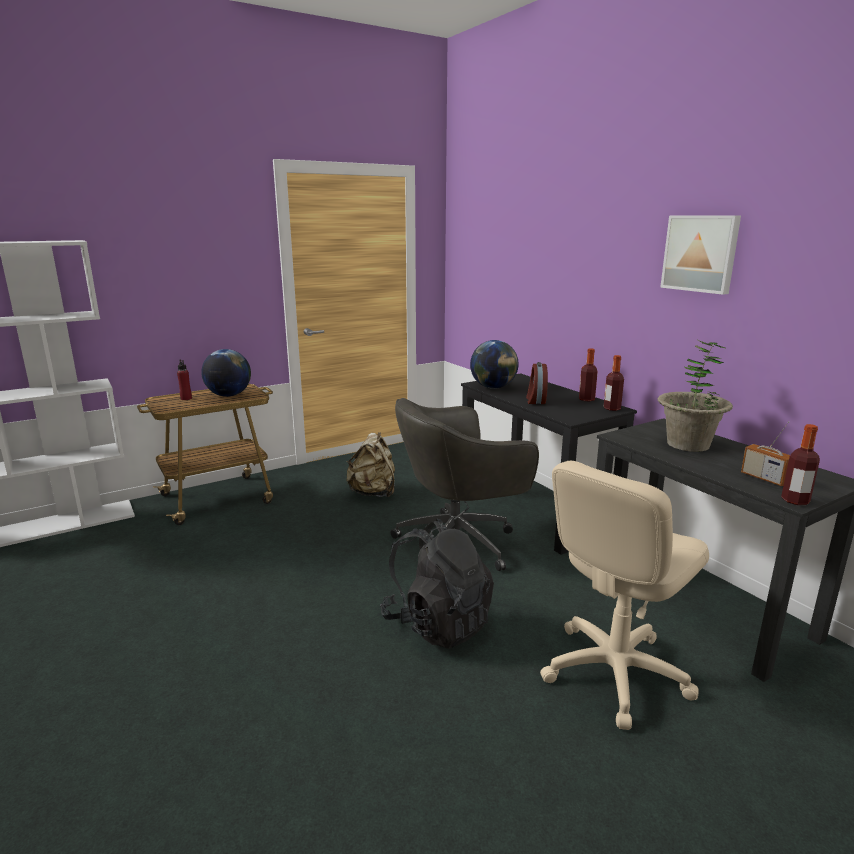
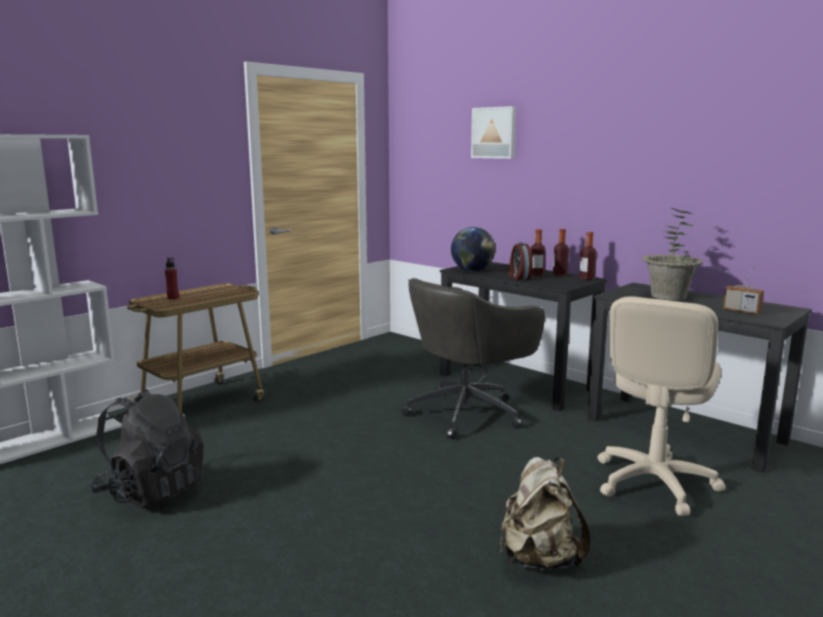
camera: 15 degrees left, 5 degrees down
globe [201,349,251,397] -> none
beige backpack [346,432,395,497] -> beige backpack moved to [500,457,590,570]
black backpack [380,519,494,649] -> black backpack moved to [90,389,204,509]
picture [660,216,741,295] -> picture moved to [471,106,516,159]
bottle [781,424,820,505] -> bottle moved to [531,229,546,276]

